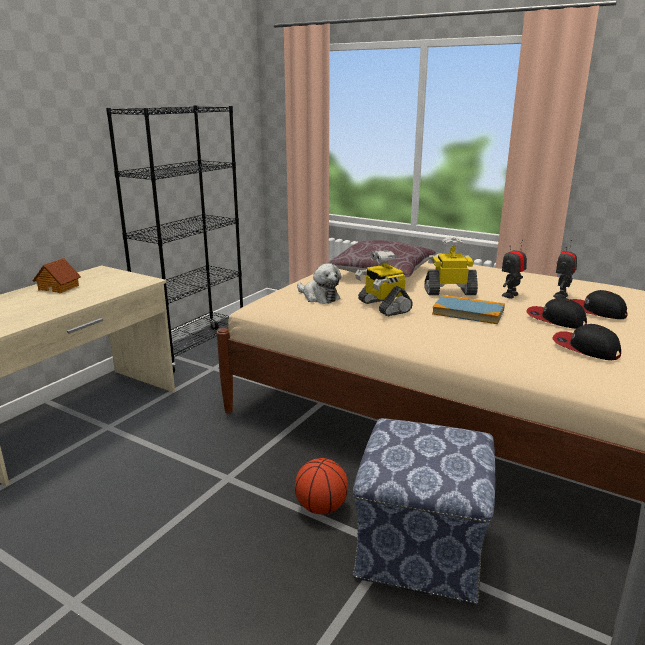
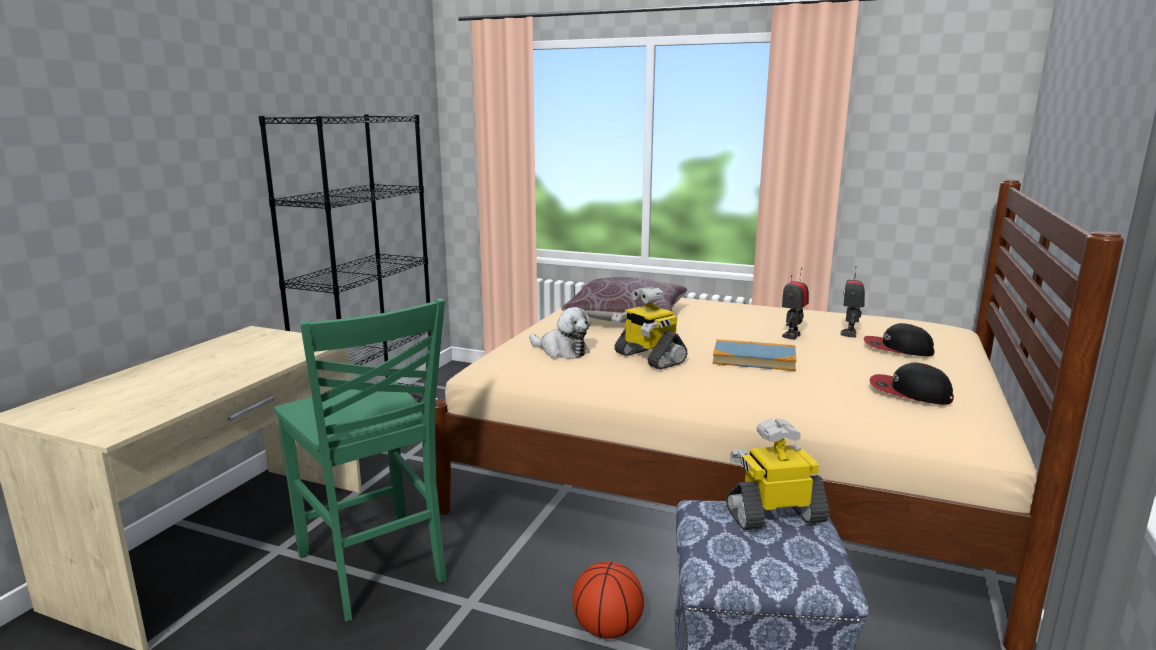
camera: 10 degrees left, 5 degrees down
toy house [33,258,81,293] -> none
toy robot [424,237,478,295] -> toy robot moved to [726,418,829,530]
cap [526,298,587,329] -> none
none -> green chair [274,298,447,621]

